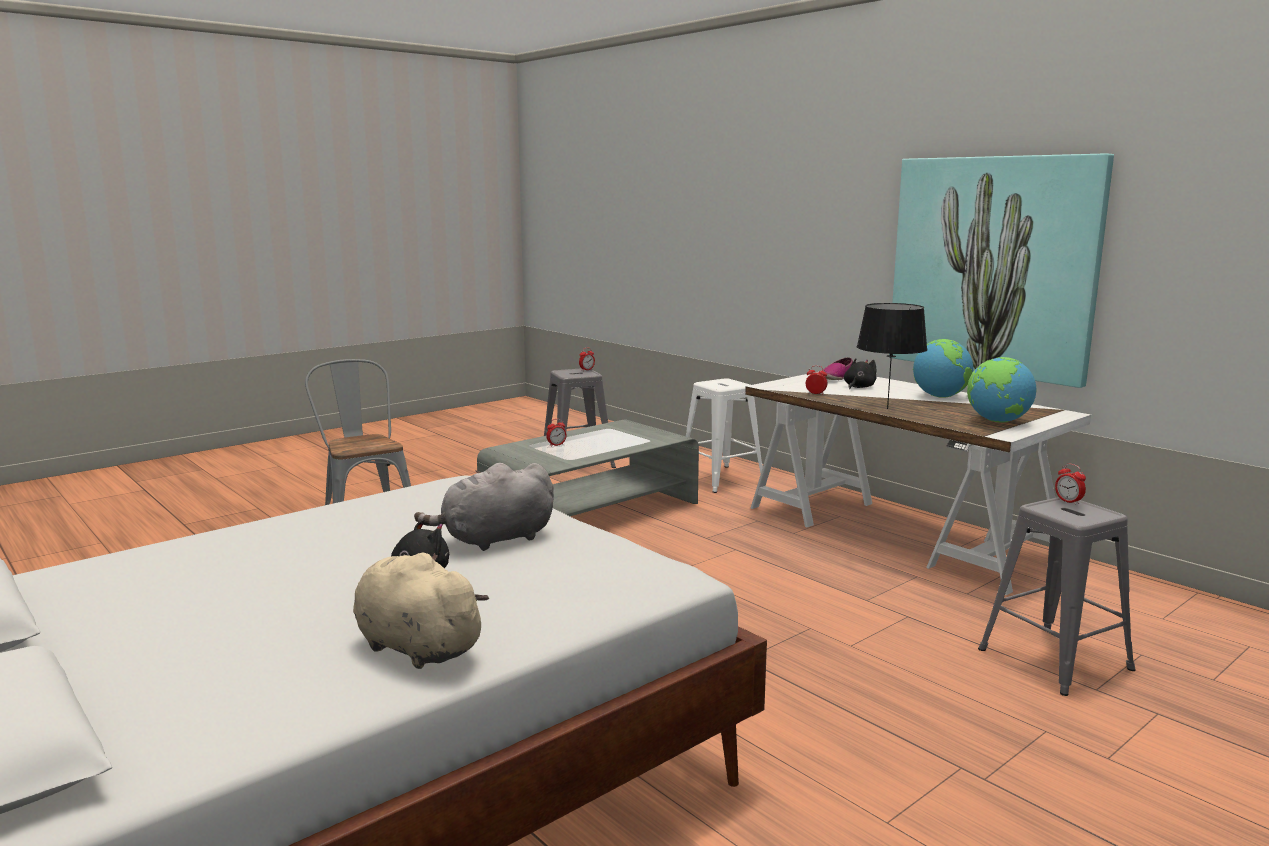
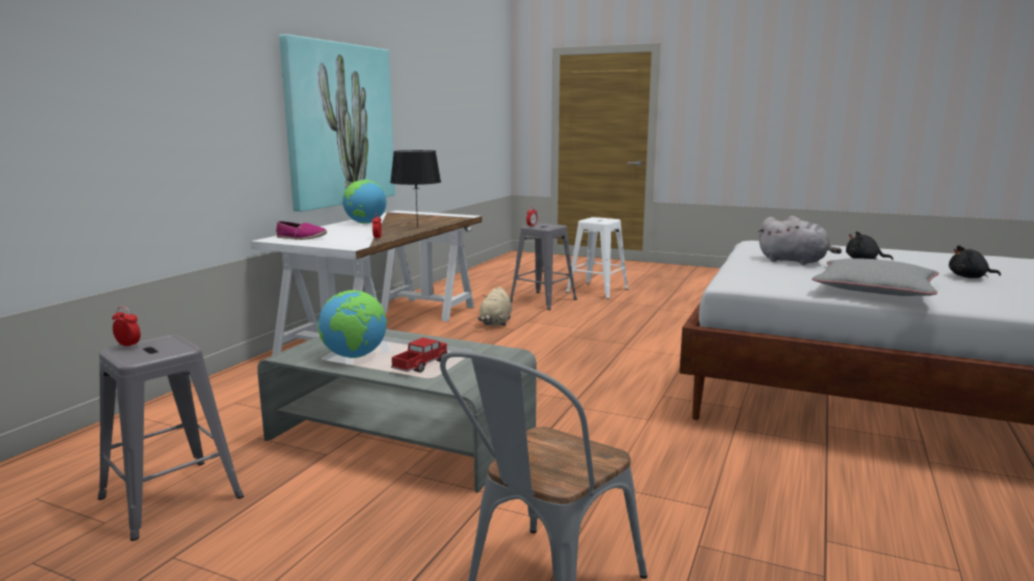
camera: 115 degrees left, 0 degrees up
beige plush toy [353,553,489,669] -> beige plush toy moved to [478,287,512,326]
alarm clock [546,419,567,447] -> toy truck [391,337,448,373]
white stool [686,378,763,493] -> white stool moved to [566,217,629,299]
black plush toy [844,358,877,389] -> black plush toy moved to [949,245,1001,278]
globe [967,357,1036,423] -> globe moved to [318,290,387,358]
none -> grey pillow [812,258,939,296]

